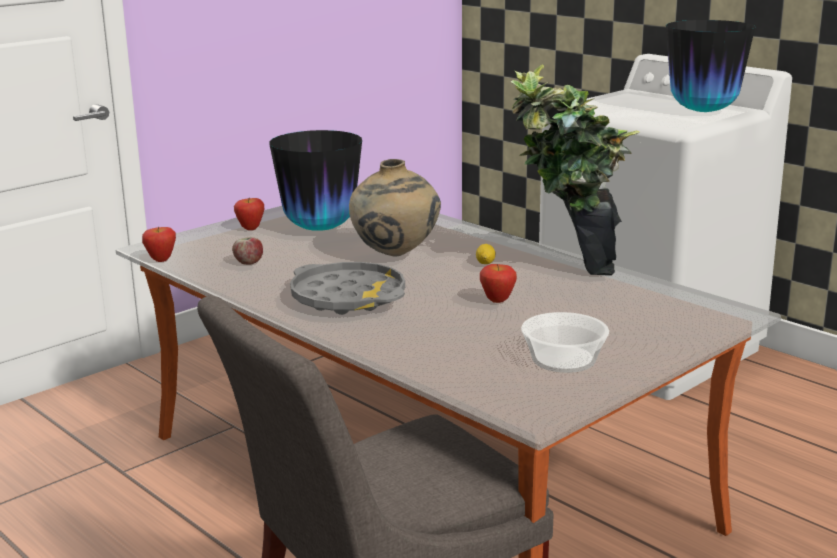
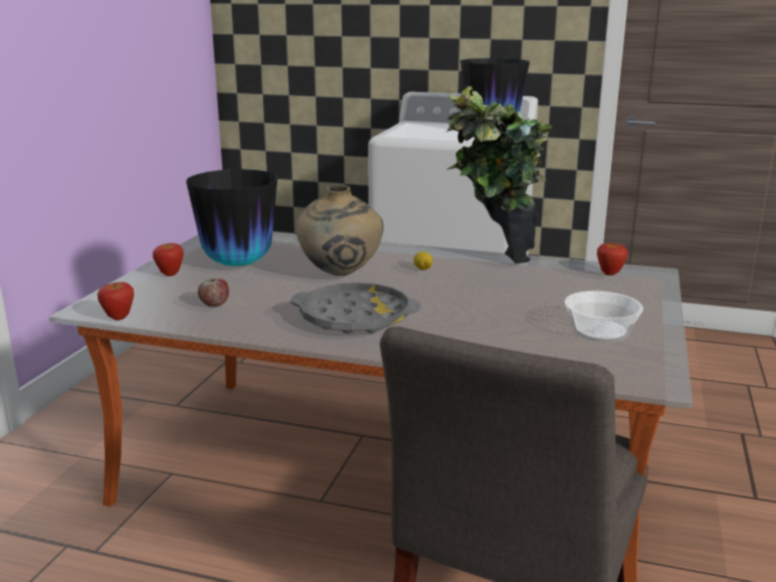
camera: 30 degrees left, 0 degrees up
apple [480,264,517,303] -> apple moved to [597,243,628,275]

